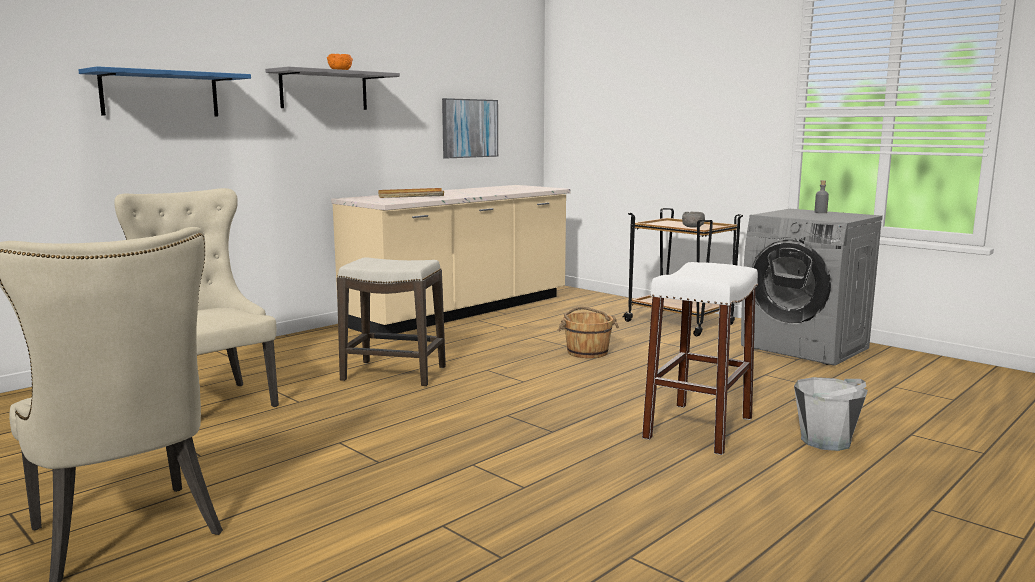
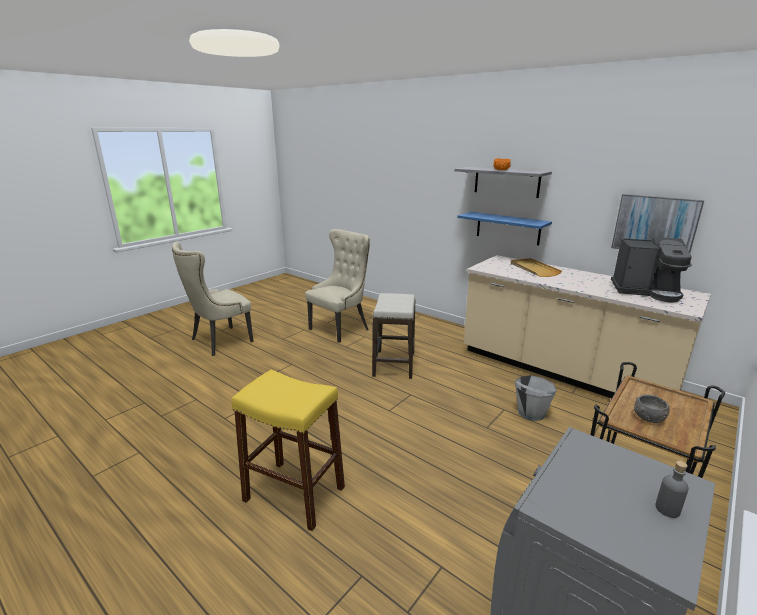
camera: 85 degrees right, 10 degrees up
blue shelf [78,66,251,117] -> blue shelf moved to [457,212,552,246]
brown bucket [557,306,619,358] -> none
white stool [642,262,758,455] -> yellow stool [231,370,345,531]
grey bucket [794,377,868,451] -> grey bucket moved to [515,375,557,421]
none -> coffee machine [611,237,692,302]

